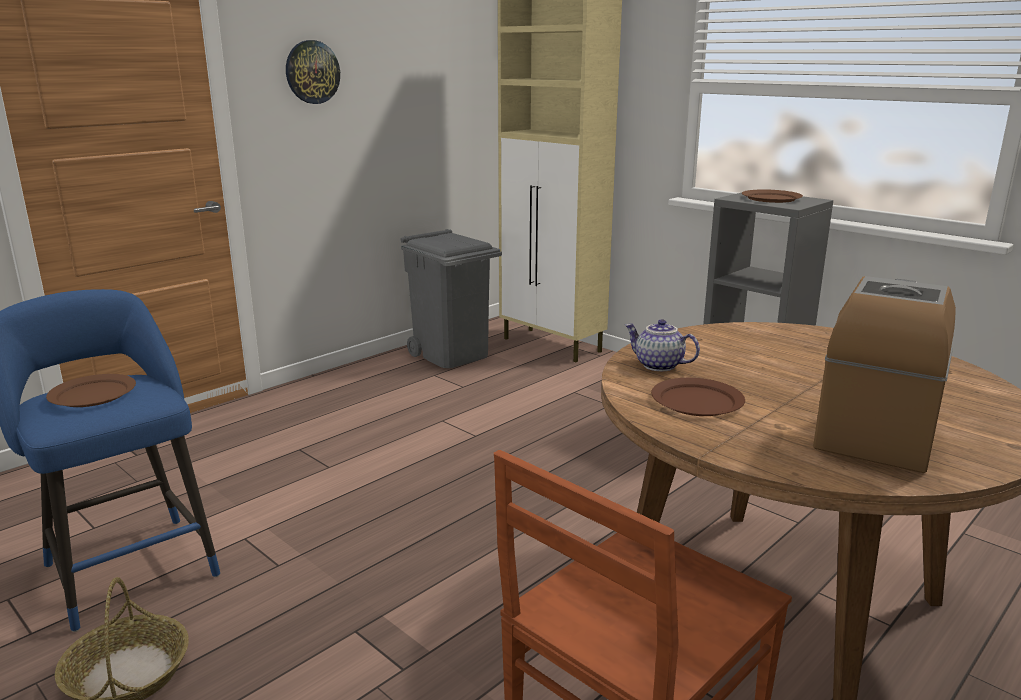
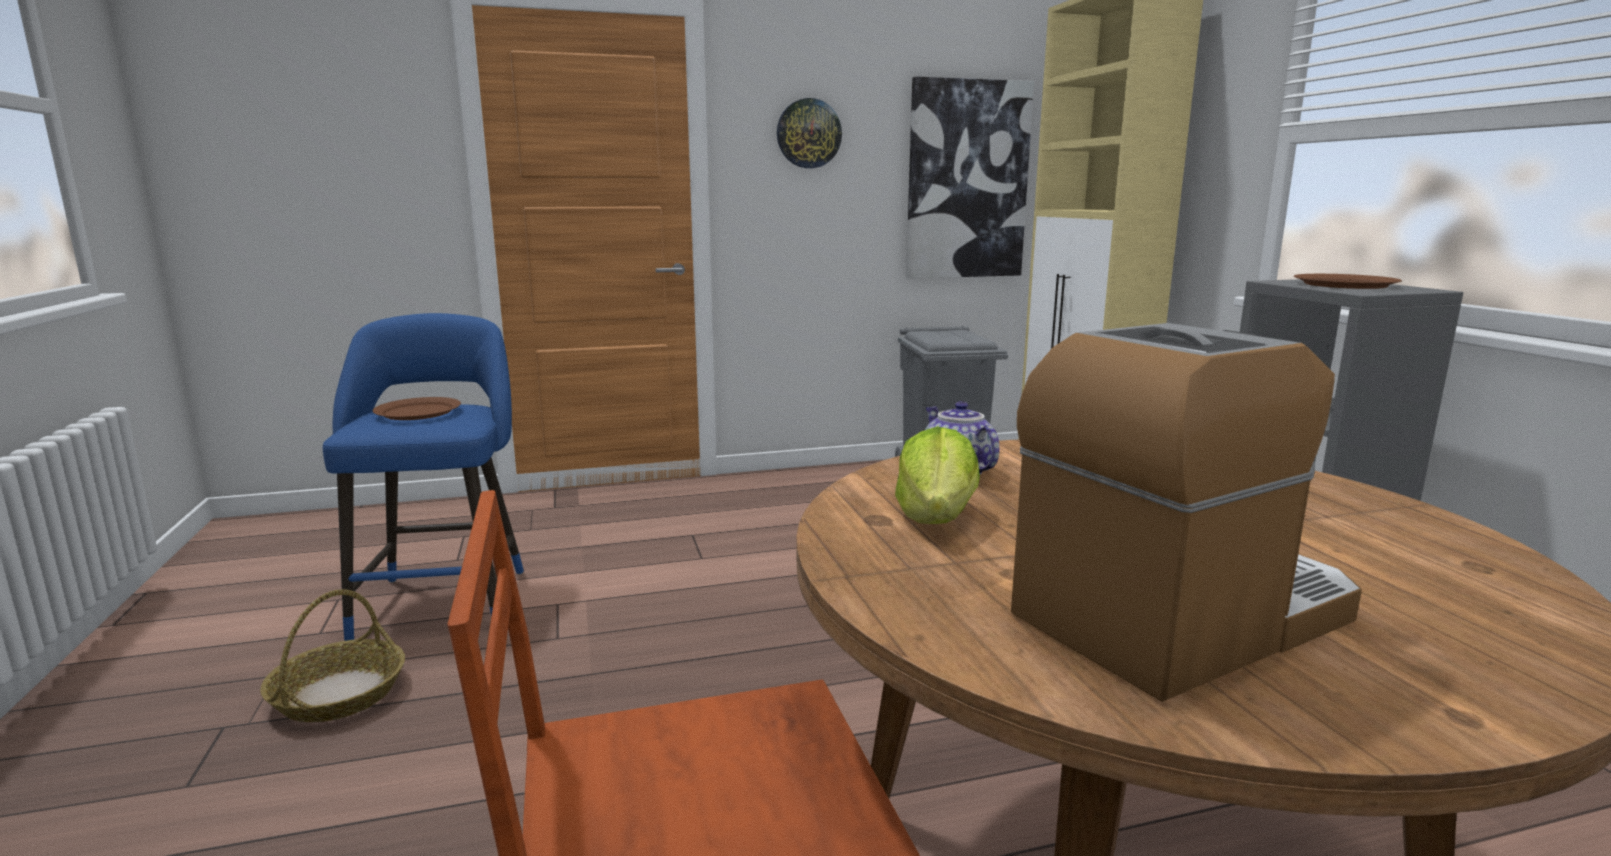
camera: 30 degrees right, 5 degrees down
brown plate [651,378,745,416] -> lettuce [895,427,980,524]
none -> picture [906,77,1034,279]

